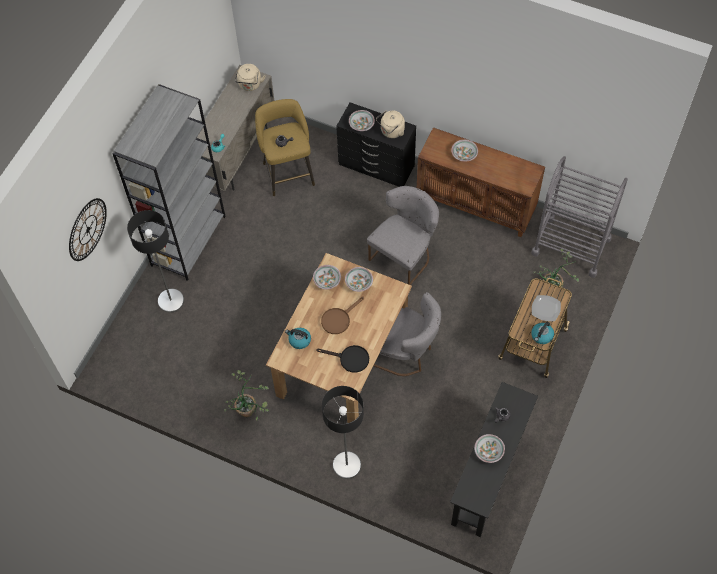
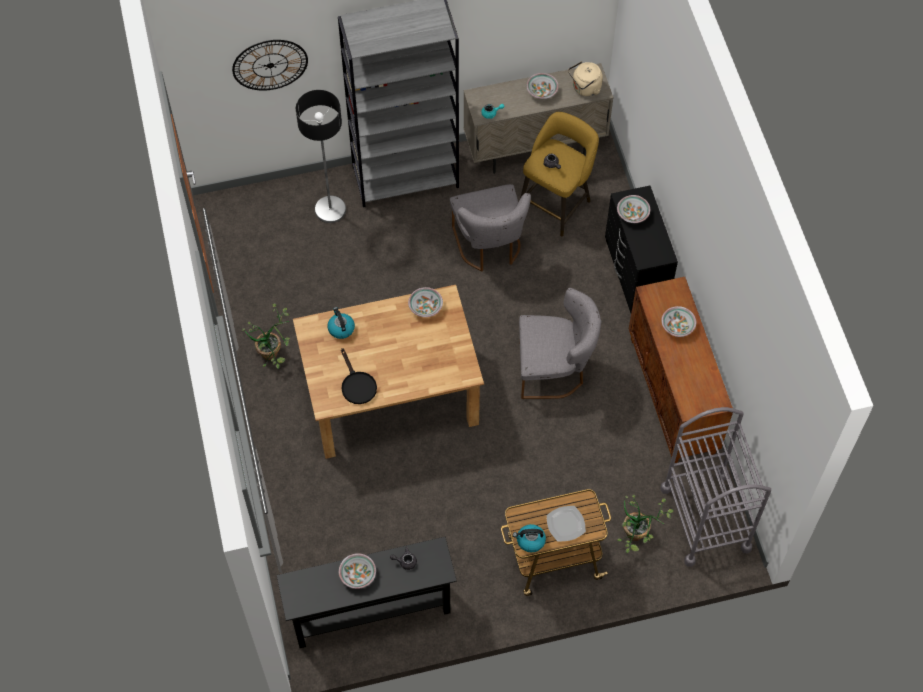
camera: 50 degrees right, 0 degrees up
brown frying pan [321,296,364,334] -> none
floor lamp [322,386,364,479] -> none
bowl [345,267,373,292] -> bowl moved to [526,73,559,99]
grey chair [373,292,441,376] -> grey chair moved to [450,184,531,271]
beige kettle [376,110,405,138] -> none

